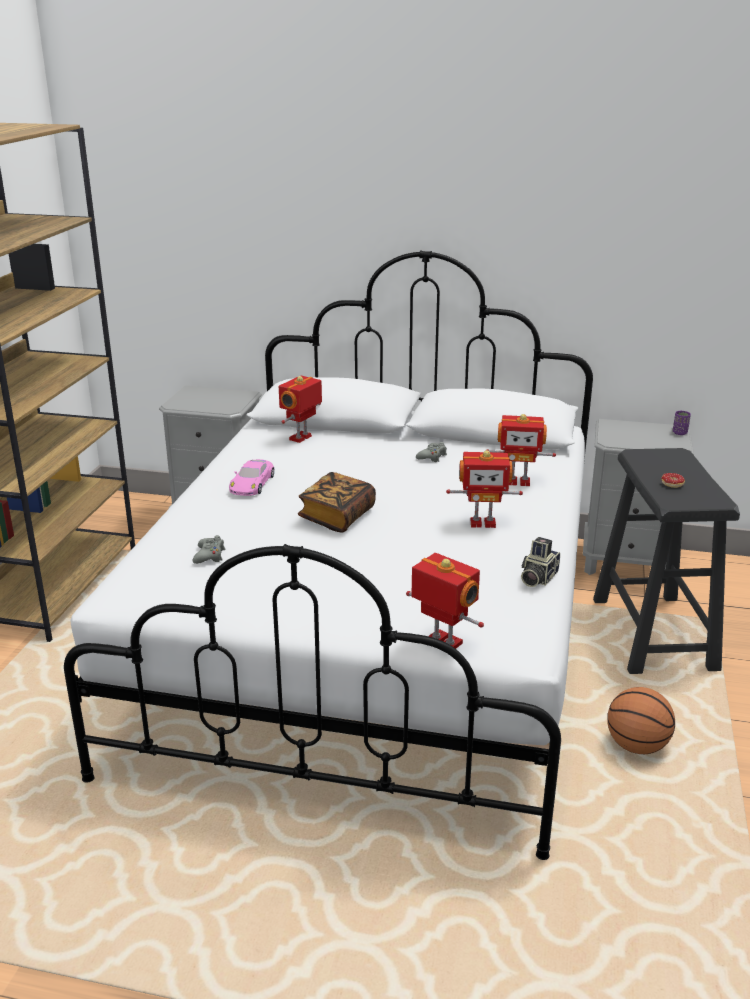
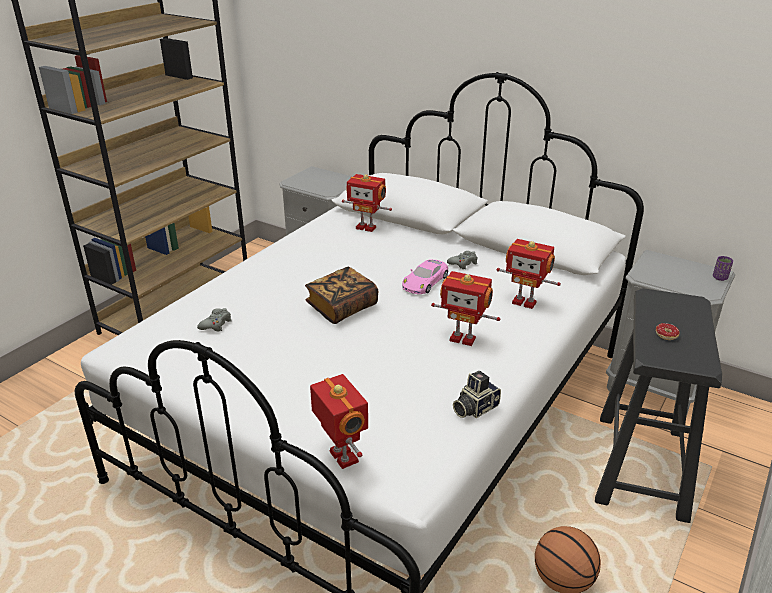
camera: 20 degrees right, 5 degrees up
pink toy car [229,459,274,496] -> pink toy car moved to [402,260,448,294]
toy robot [279,376,322,443] -> toy robot turned 120 degrees counterclockwise [342,174,392,232]

